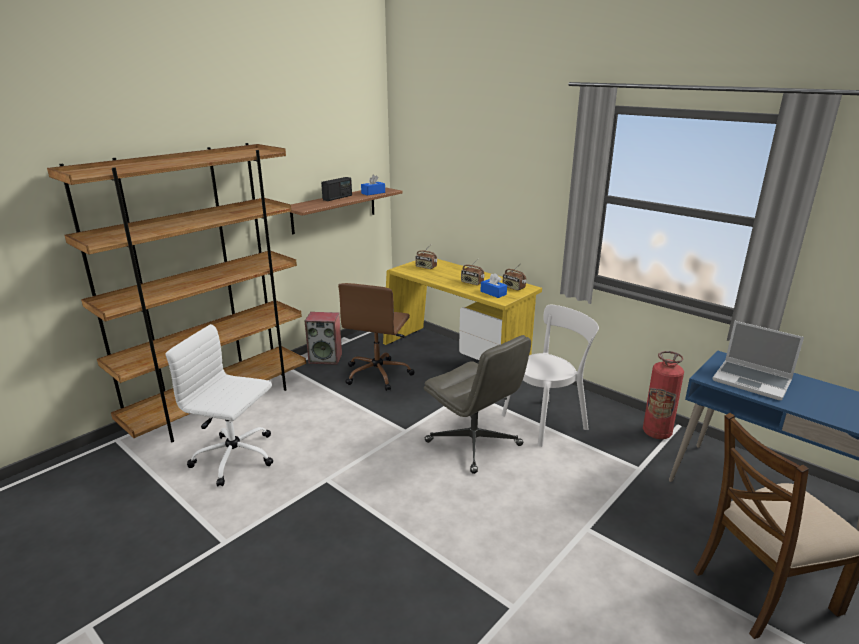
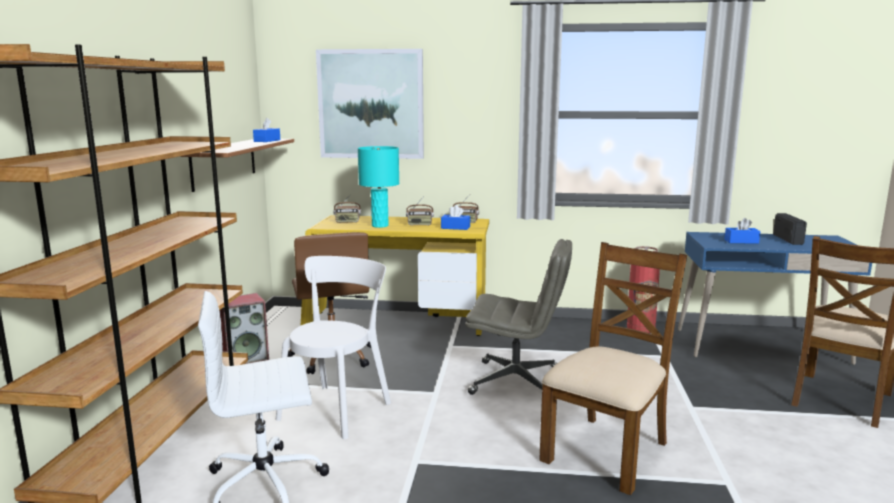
camera: 35 degrees left, 10 degrees down
radio [321,177,352,201] -> radio moved to [773,213,807,245]
white chair [502,305,599,447] -> white chair moved to [276,256,391,439]
laptop [712,321,804,400] -> blue tissue box [724,218,761,244]
none -> picture [316,49,424,159]
none -> turquoise table lamp [358,146,399,228]
none -> brown chair [539,242,687,495]

